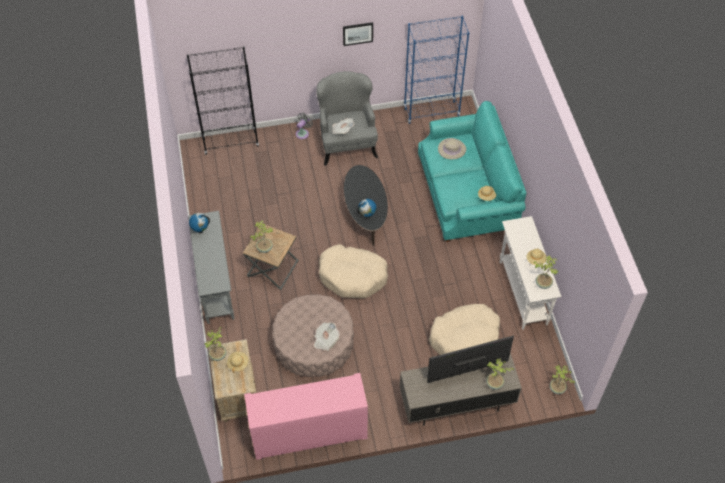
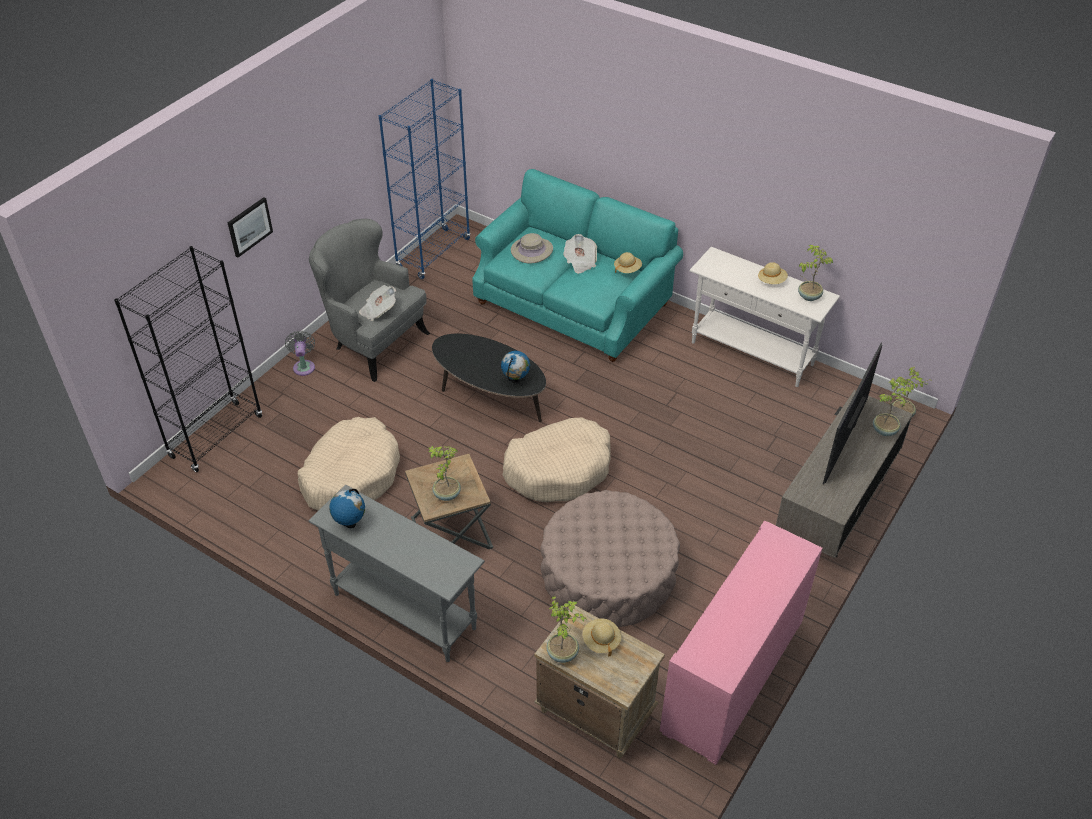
camera: 45 degrees left, 10 degrees down
newspaper [314,322,340,351] -> newspaper moved to [563,234,597,274]
picture [343,22,373,46] -> picture moved to [228,197,273,257]
beige dog bed [429,304,500,355] -> beige dog bed moved to [298,417,400,511]

